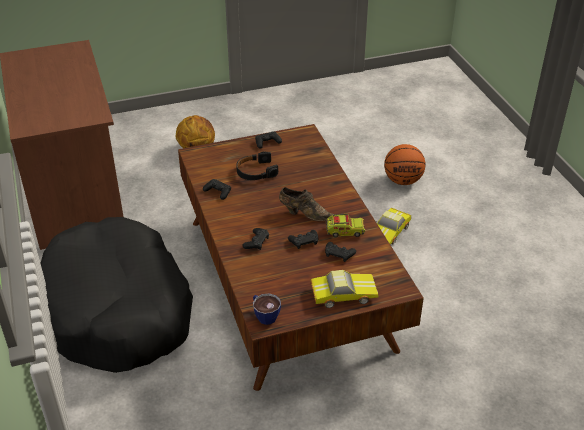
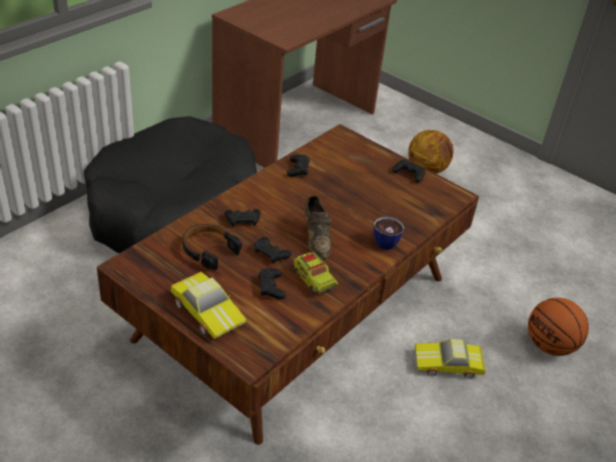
camera: 55 degrees right, 0 degrees up
black headphones [236,151,278,180] -> black headphones moved to [183,224,242,270]
cup [253,293,281,325] -> cup moved to [373,217,404,250]

